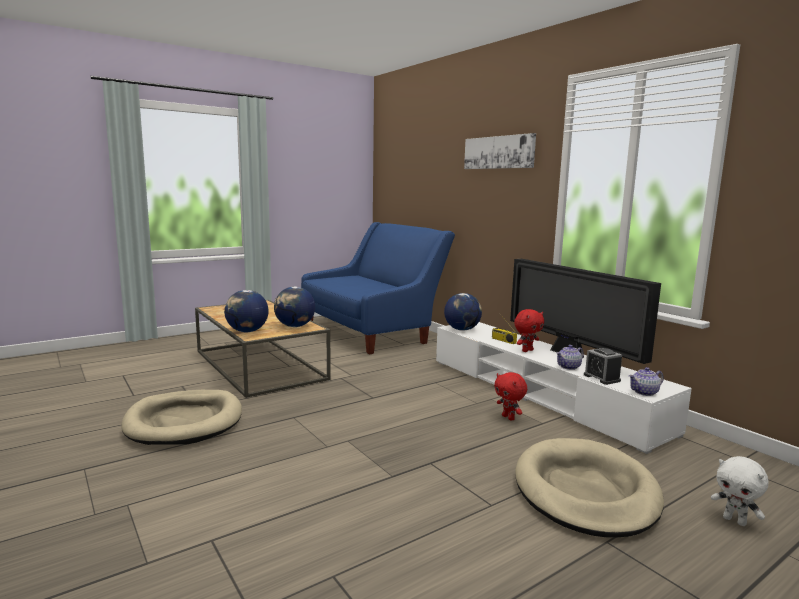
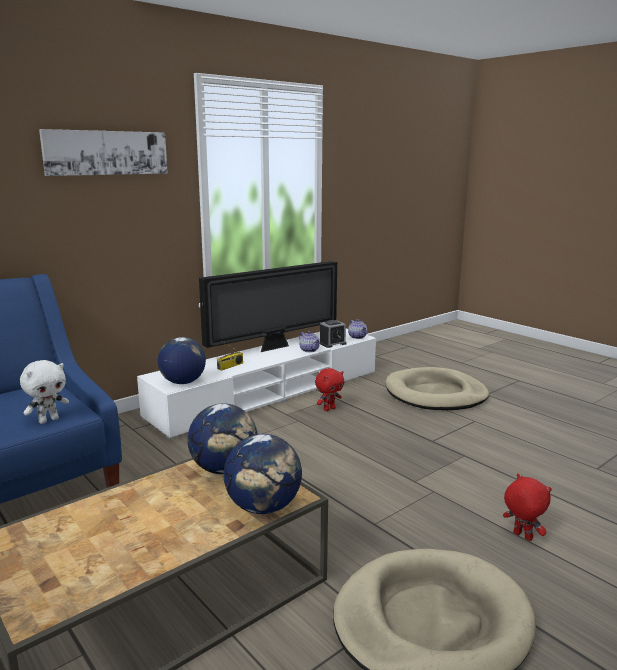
camera: 95 degrees left, 5 degrees up
red plush toy [514,309,544,352] -> red plush toy moved to [503,474,552,541]
white plush toy [711,456,768,526] -> white plush toy moved to [20,360,69,424]

